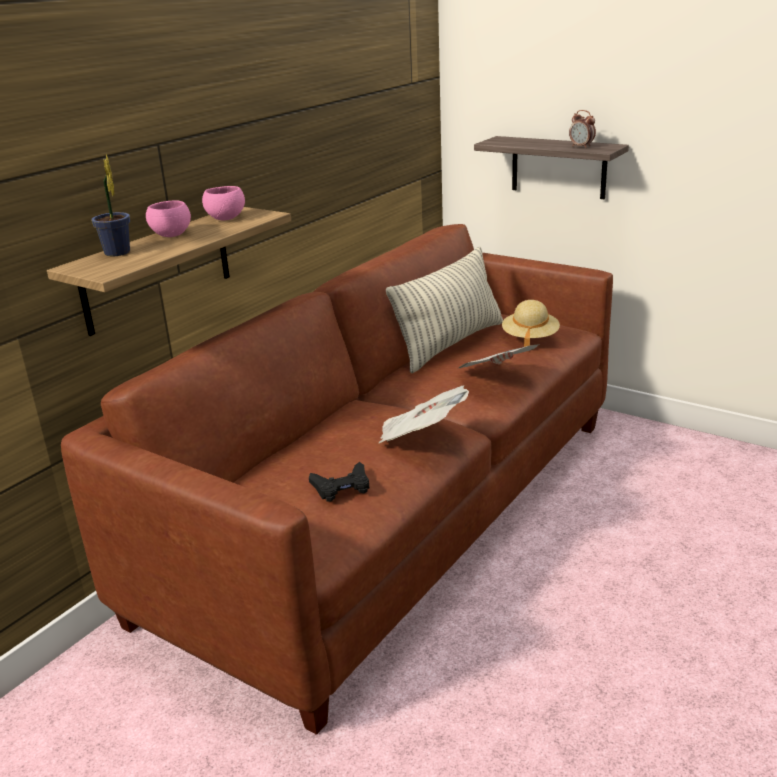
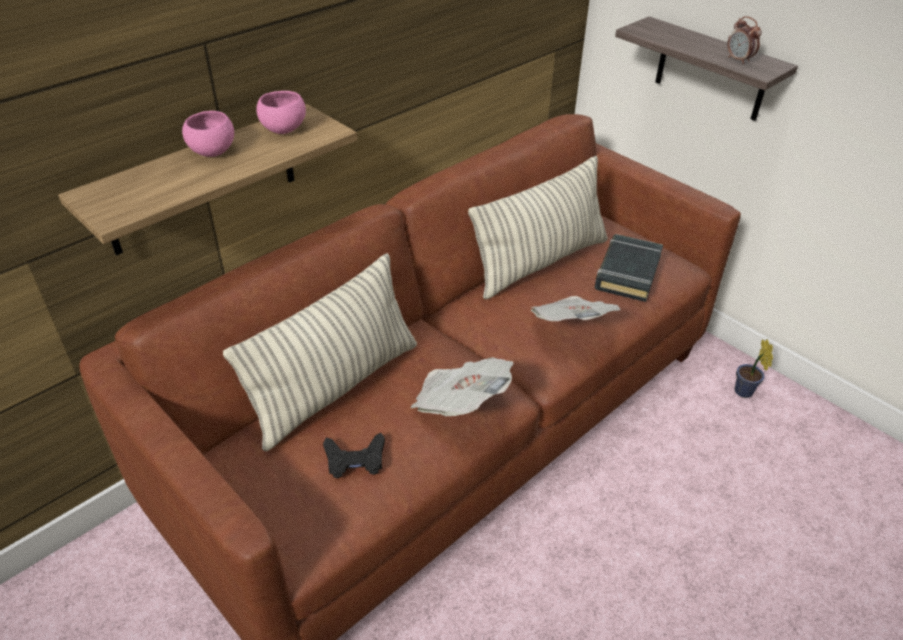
camera: 10 degrees right, 15 degrees up
potted plant [91,154,130,256] -> potted plant moved to [735,339,773,398]
beige hat [502,300,560,347] -> black book [595,234,663,302]
none -> pillow [223,253,417,452]

